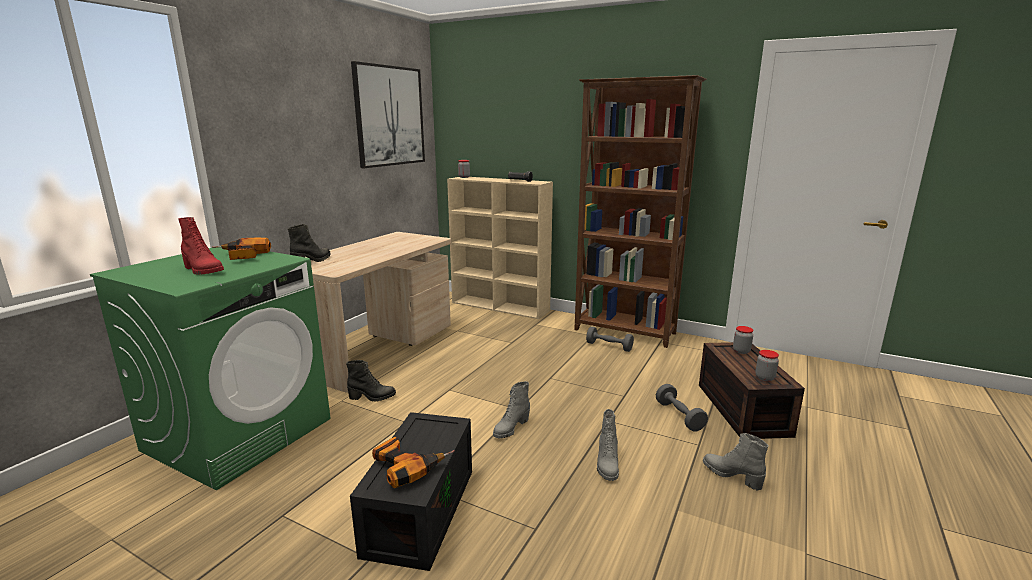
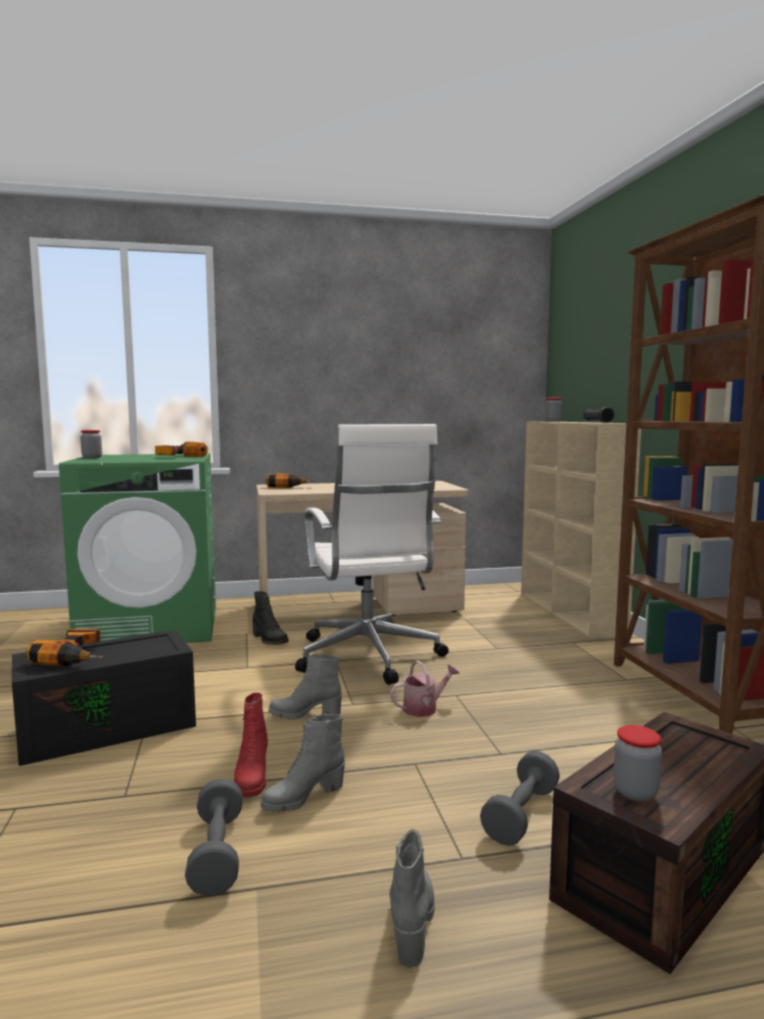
camera: 50 degrees right, 10 degrees down
red boot [178,217,224,275] -> red boot moved to [234,693,268,797]
black boot [288,224,331,262] -> power drill [266,473,315,488]
picture [351,61,425,168] -> none
grey dumbbell [586,326,634,352] -> grey dumbbell moved to [185,778,243,896]
jar [733,326,753,354] -> jar moved to [80,430,102,458]
none -> white office chair [295,424,449,685]
none -> watering can [390,660,460,717]

